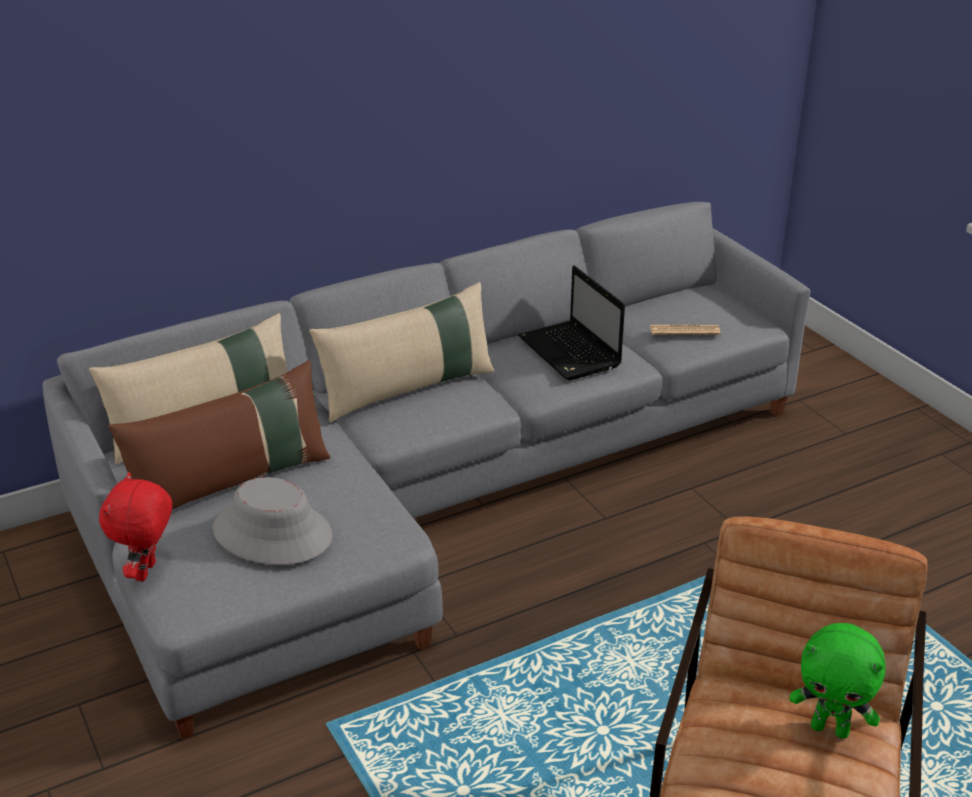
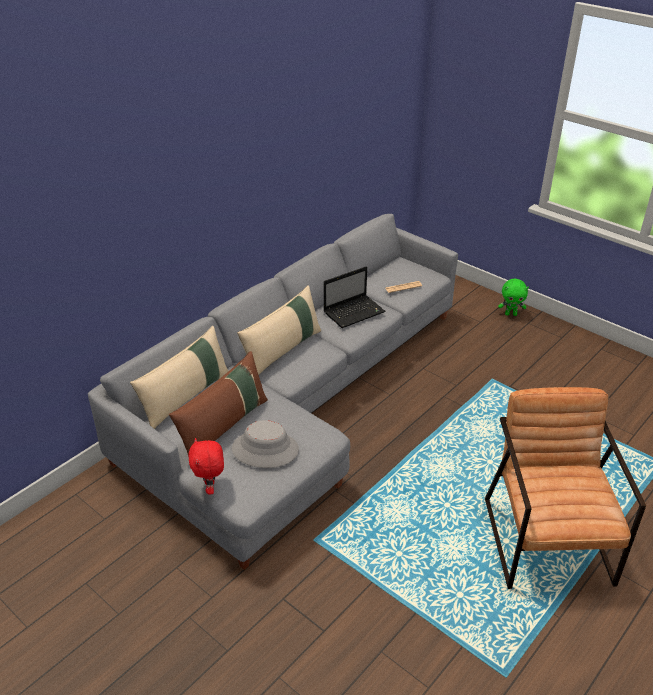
camera: 20 degrees left, 5 degrees up
laptop [518,265,625,381] -> laptop turned 75 degrees counterclockwise [324,266,385,328]
green plush toy [789,623,886,739] -> green plush toy moved to [498,279,529,316]

